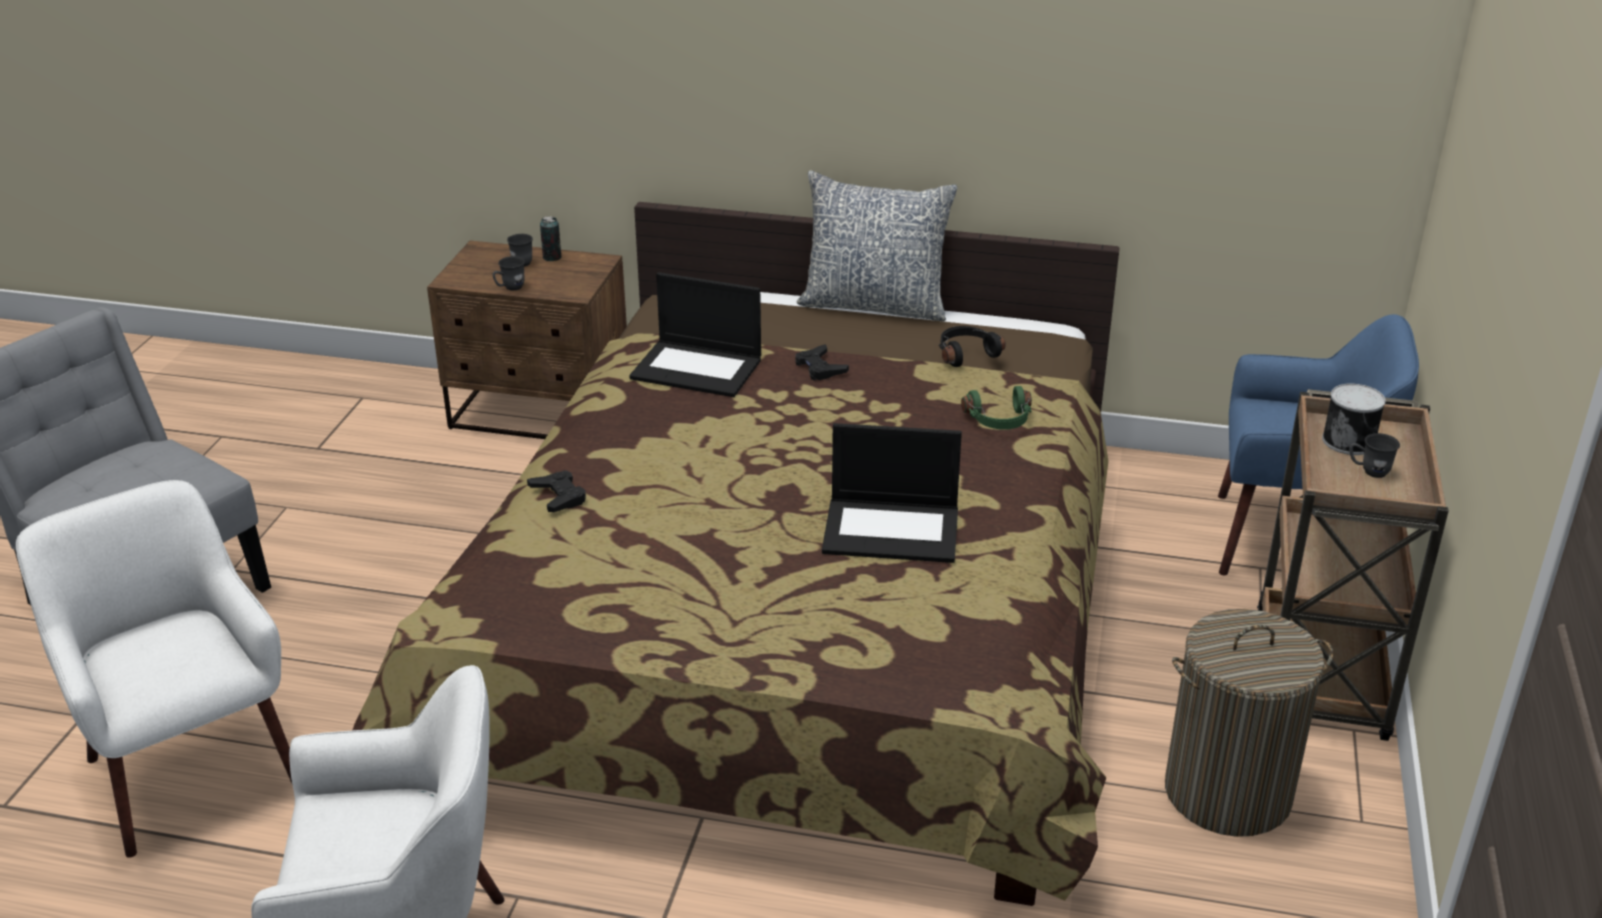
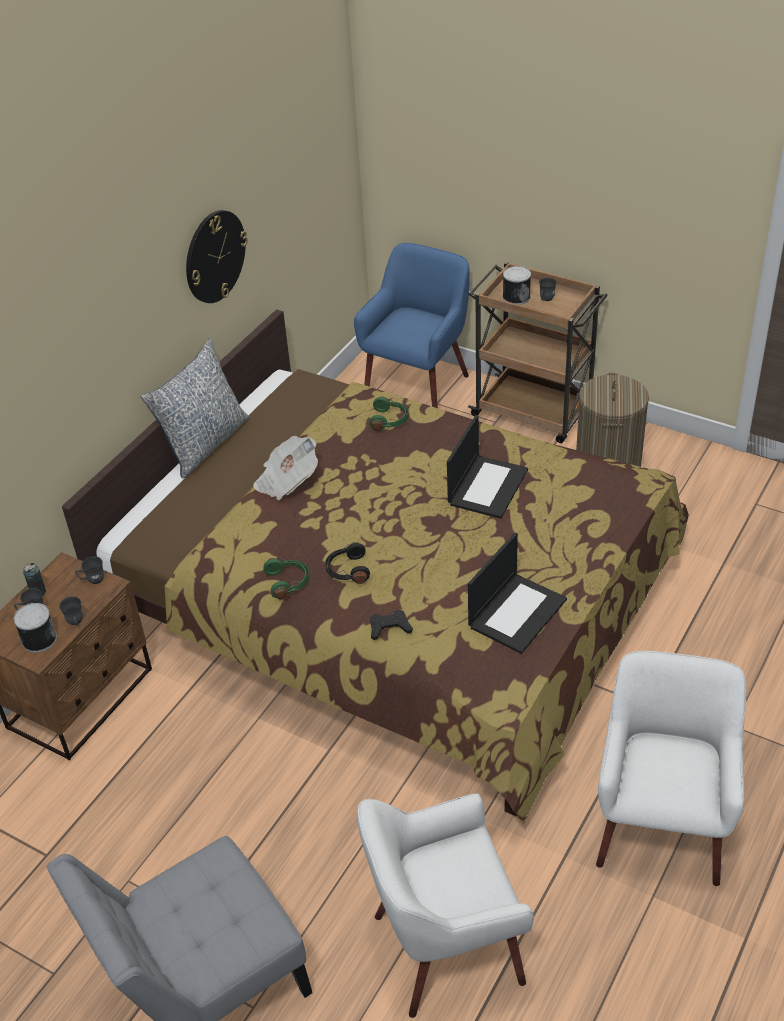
camera: 70 degrees left, 10 degrees up
laptop [629,272,761,397] -> laptop moved to [468,533,567,654]
black game controller [795,344,849,381] -> newspaper [253,436,318,500]
black headphones [939,326,1006,367] -> black headphones moved to [325,542,370,584]
none -> can [13,603,57,653]
none -> grey mug [75,556,104,584]
none -> wall clock [186,210,248,303]
none -> green headphones [263,558,309,599]

